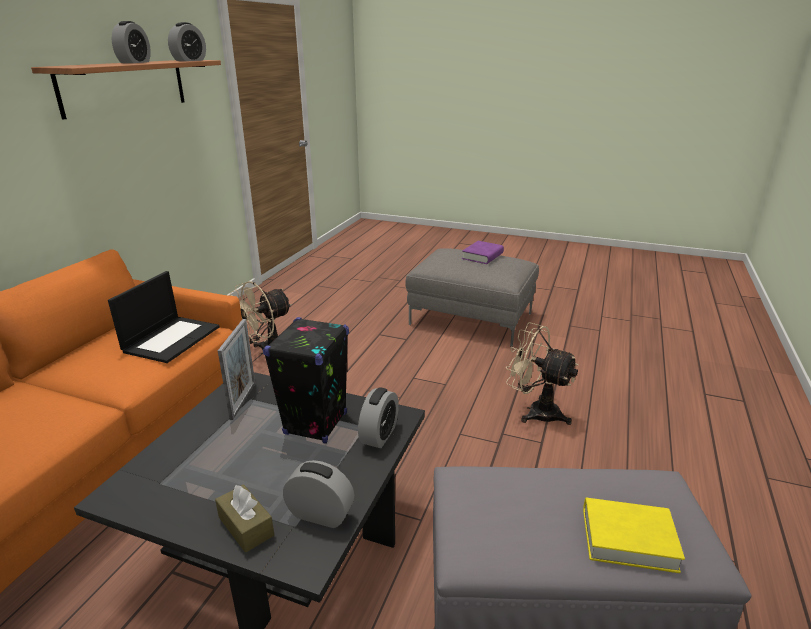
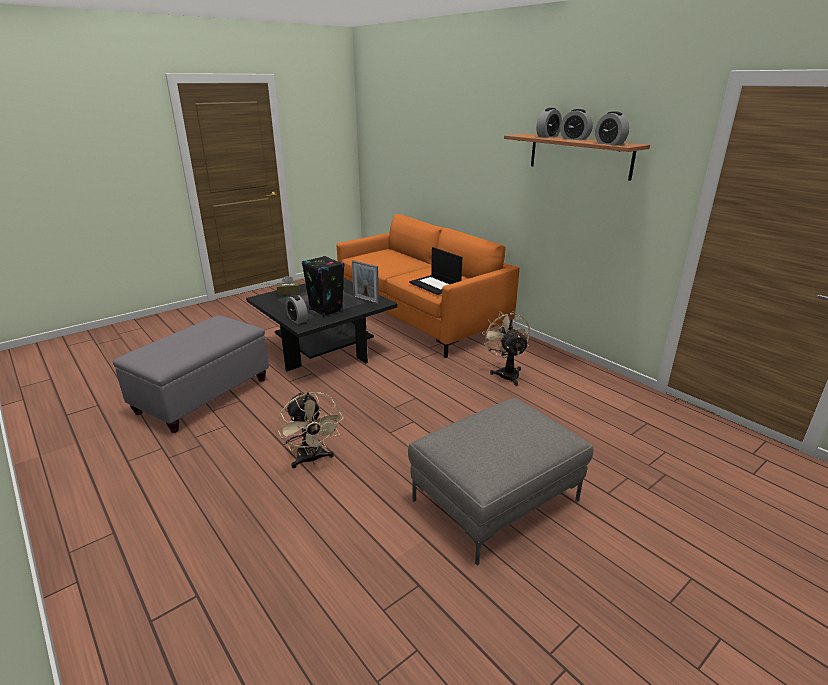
camera: 120 degrees right, 0 degrees up
alarm clock [283,460,354,528] -> alarm clock moved to [536,108,562,138]
purple book [462,241,504,264] -> none
beige fan [506,322,578,425] -> beige fan turned 90 degrees clockwise [277,392,344,468]
yellow book [583,498,685,573] -> none

